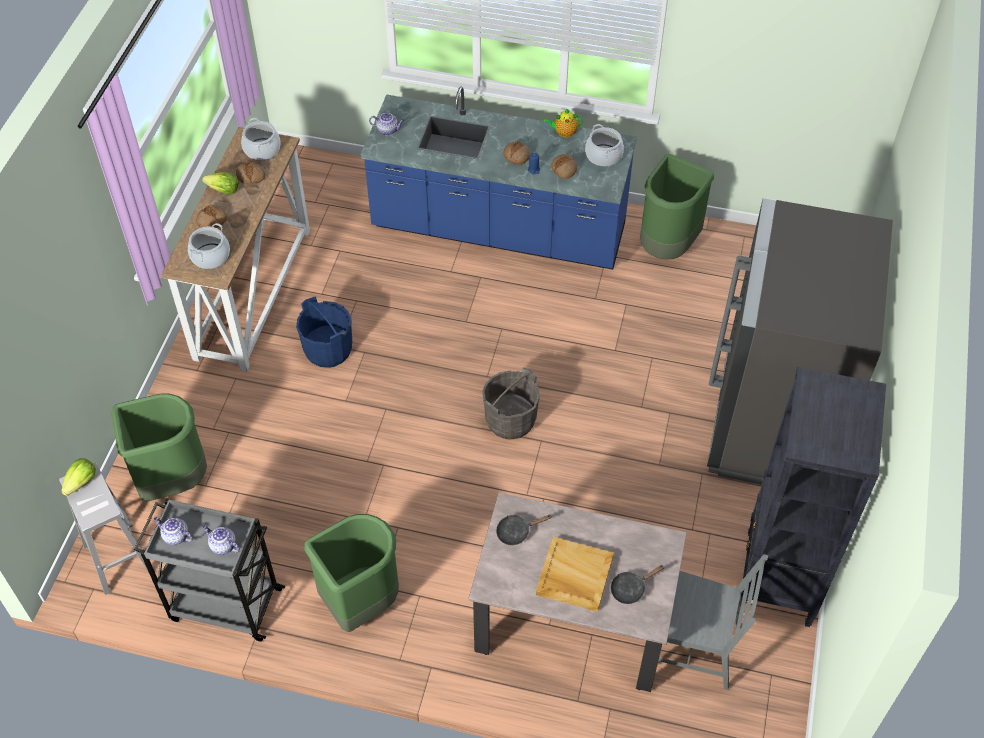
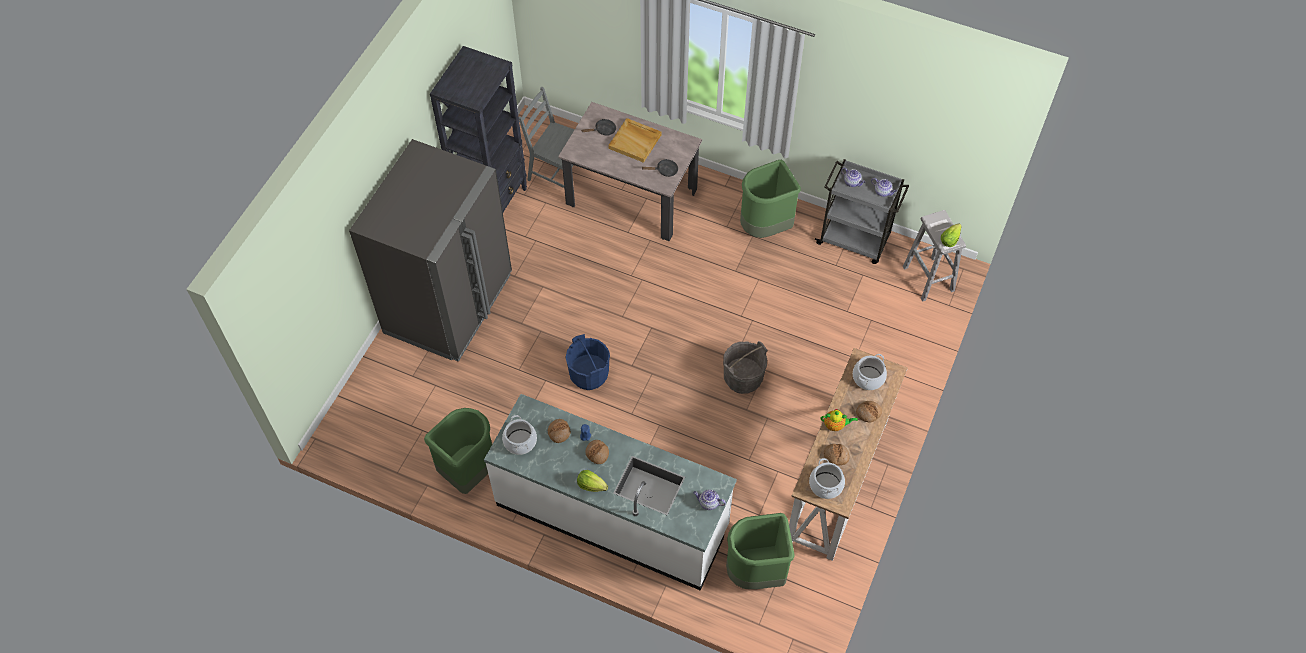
camera: 170 degrees left, 5 degrees up
green trash can [111,394,207,502] -> green trash can moved to [726,513,795,589]
lettuce [202,172,239,195] -> lettuce moved to [577,470,608,492]
blue bucket [296,296,352,368] -> blue bucket moved to [565,334,610,390]
blue counter [361,87,637,270] -> white counter [484,394,737,591]
grey bucket [482,367,540,440] -> grey bucket moved to [723,341,767,394]
teapot [543,108,583,138] -> teapot moved to [820,409,858,431]

